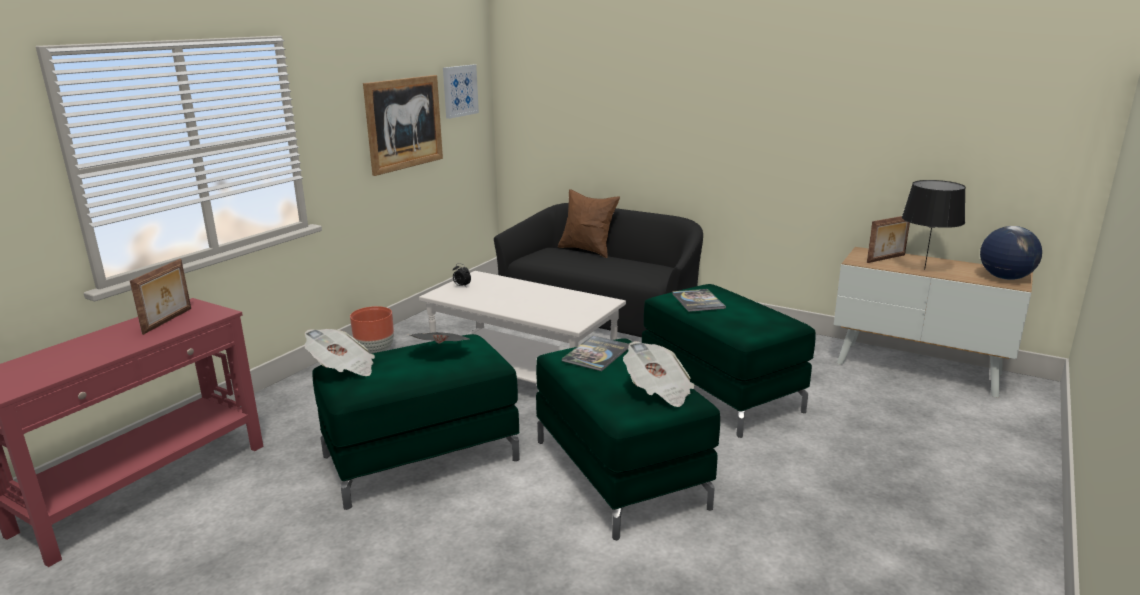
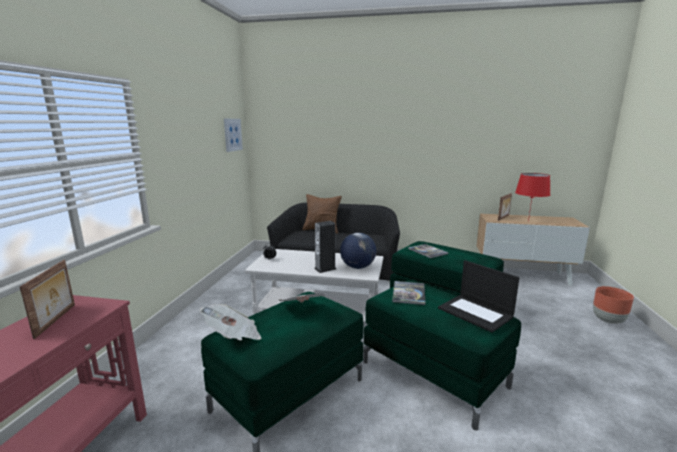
camera: 20 degrees left, 5 degrees down
brown planter [350,306,394,354] -> brown planter moved to [593,286,634,324]
picture [363,75,443,176] -> none
newspaper [623,341,695,407] -> laptop [438,260,520,333]
black table lamp [902,180,966,270] -> red table lamp [515,173,550,221]
globe [980,226,1042,280] -> globe moved to [340,233,376,269]
none -> speaker [314,221,336,273]

